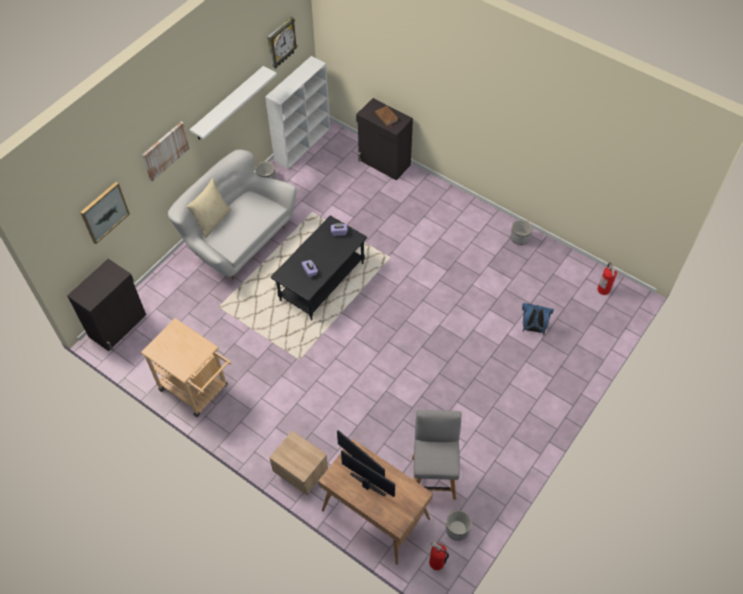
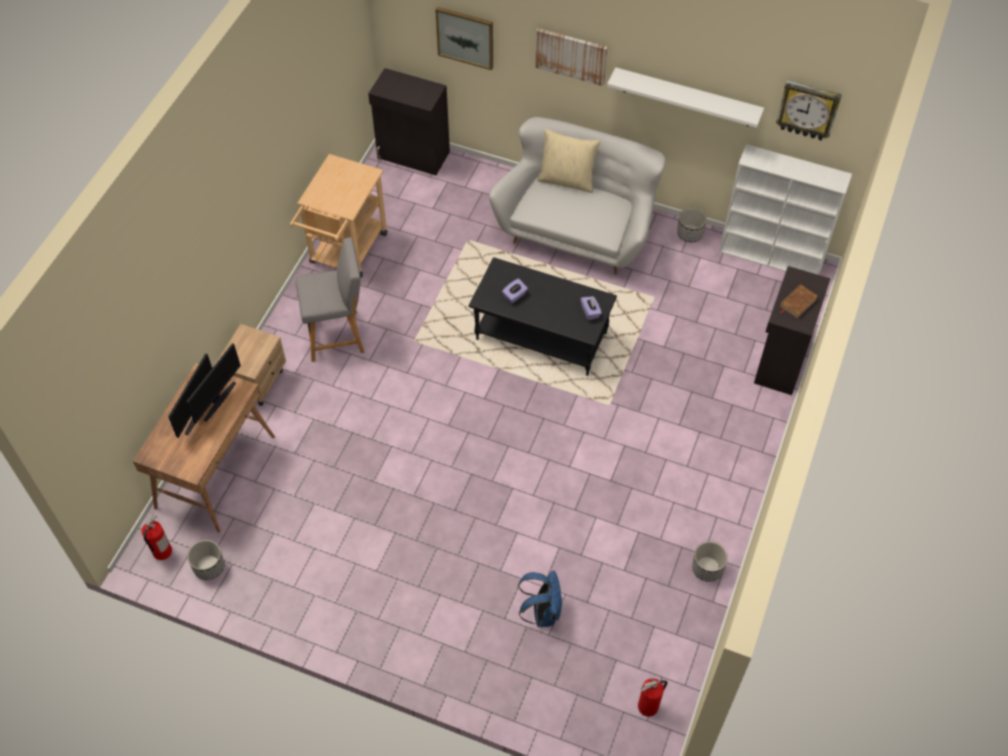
camera: 75 degrees right, 0 degrees up
grey chair [412,410,461,500] -> grey chair moved to [295,237,364,362]

